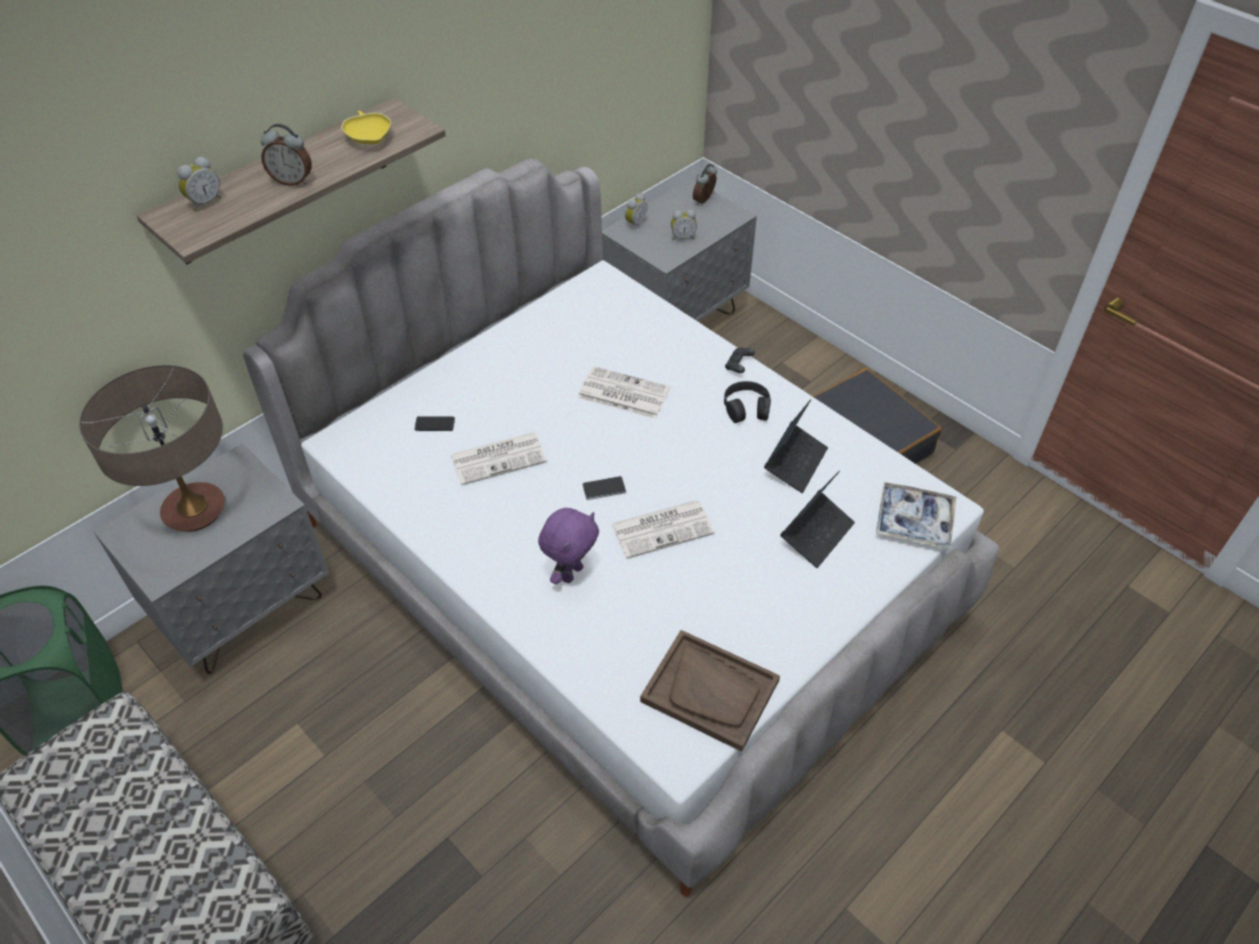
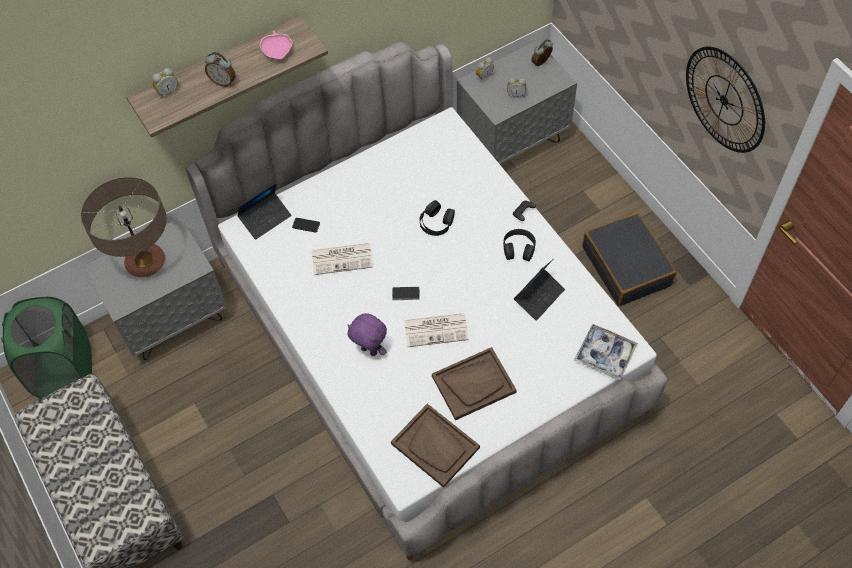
camera: 15 degrees right, 10 degrees up
yellow bowl [341,111,391,144] -> pink bowl [260,30,293,60]
purple plush toy [538,508,599,584] -> purple plush toy turned 75 degrees clockwise [347,313,387,356]
newspaper [578,366,670,419] -> black headphones [419,200,455,236]
laptop [780,470,855,568] -> laptop moved to [237,183,291,240]
none -> brown tray [432,347,517,420]
none -> wall clock [686,47,765,153]

